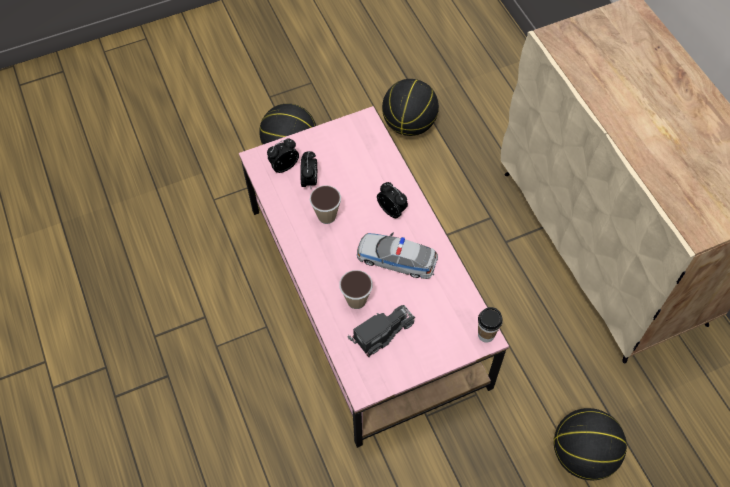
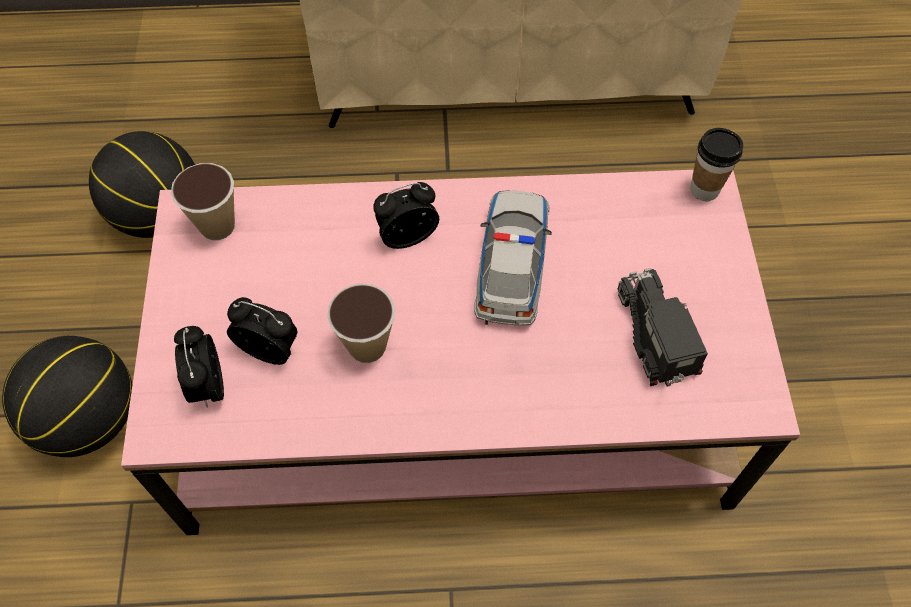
camera: 70 degrees left, 0 degrees up
cup [339,270,373,309] -> cup moved to [171,163,235,240]
toy car [357,233,438,279] -> toy car turned 150 degrees clockwise [475,190,552,325]
basketball [554,408,627,480] -> none

